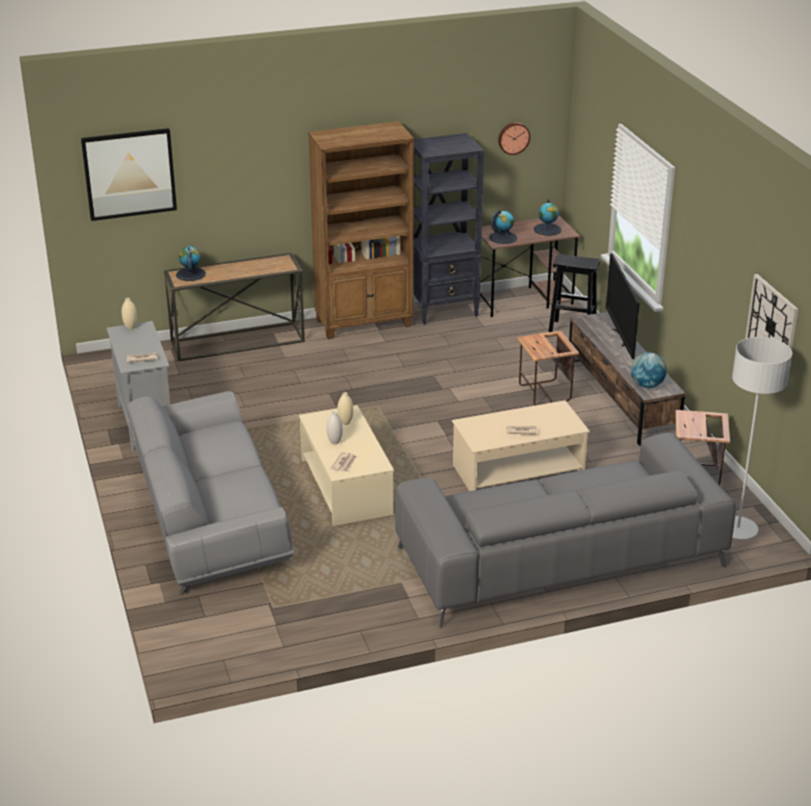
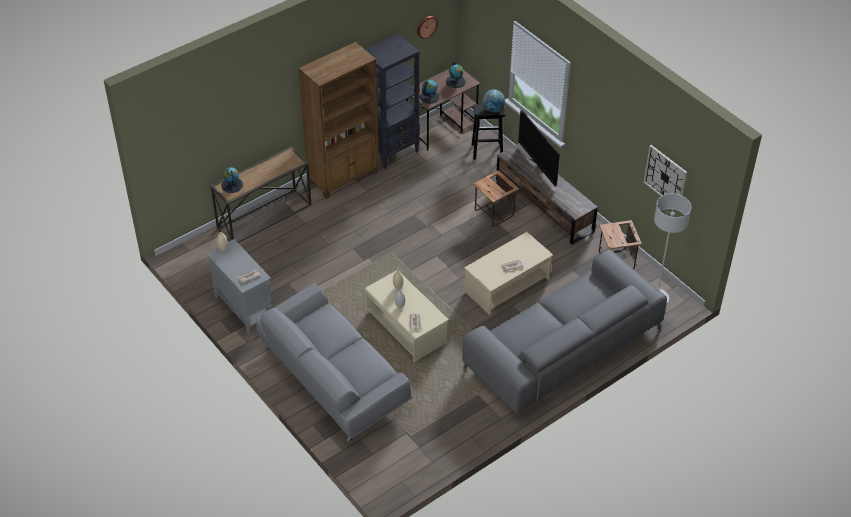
camera: 20 degrees left, 15 degrees up
picture [81,128,177,221] -> none
globe [631,352,667,388] -> globe moved to [482,89,505,112]

